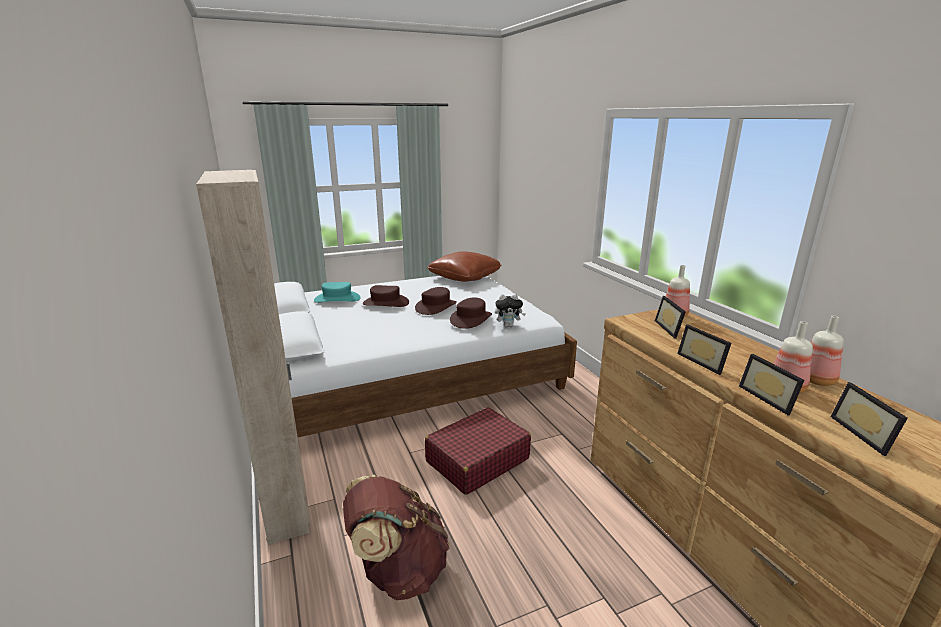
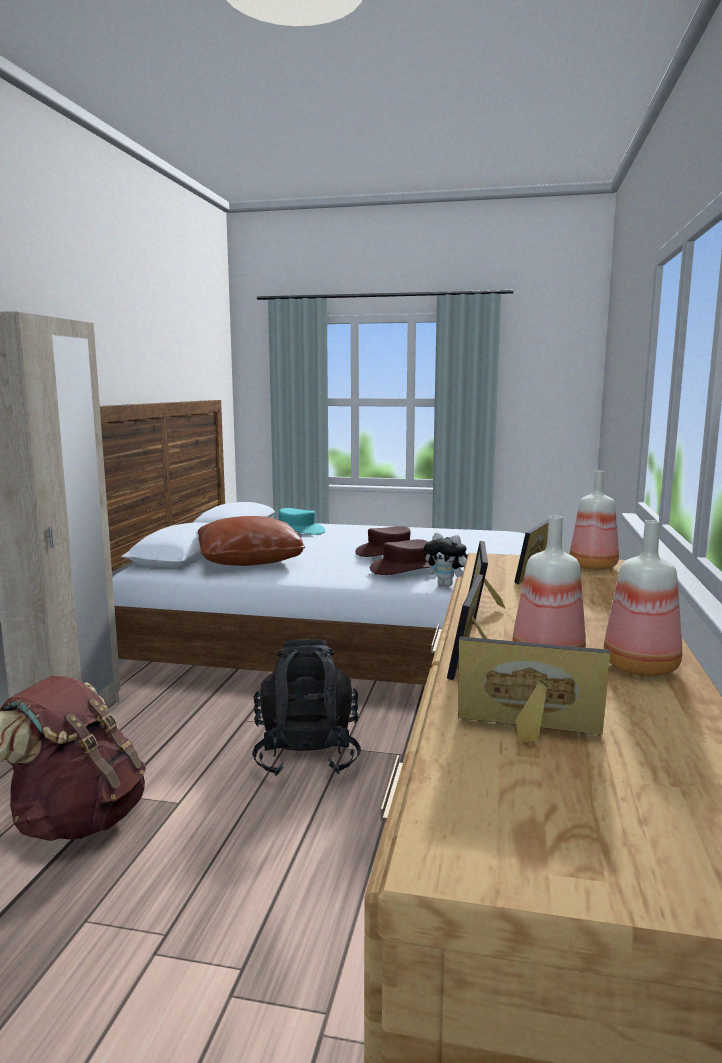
camera: 35 degrees right, 10 degrees down
brown hat [363,285,409,307] -> none
red suitcase [425,407,531,495] -> black backpack [252,639,361,776]
brown pillow [427,251,501,282] -> brown pillow moved to [198,516,305,566]
picture frame [831,382,908,456] -> picture frame turned 75 degrees clockwise [458,637,610,743]

